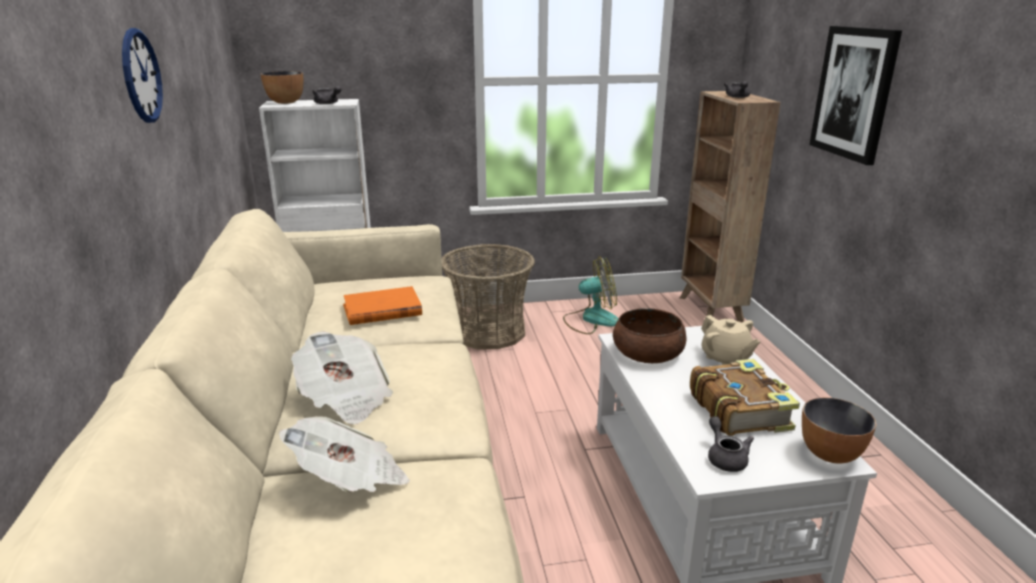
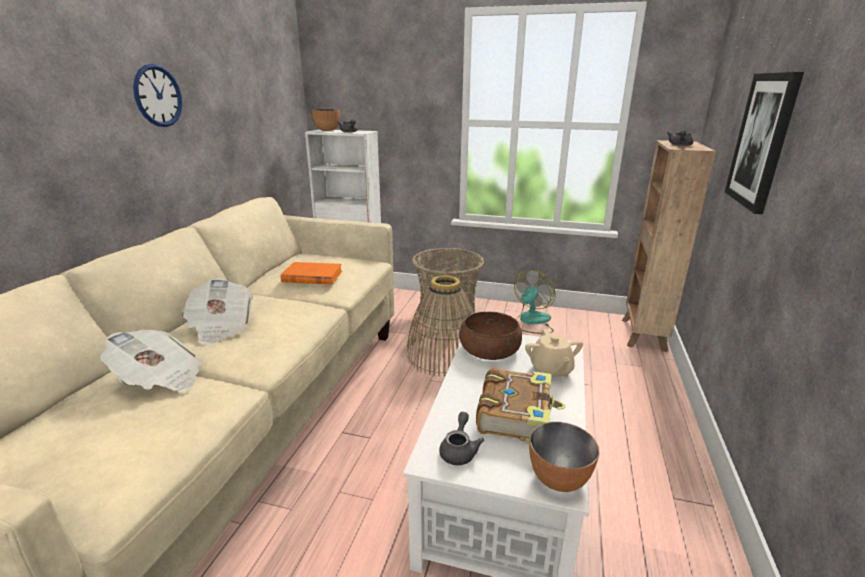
camera: 25 degrees right, 0 degrees up
fan [563,256,619,334] -> fan turned 75 degrees counterclockwise [514,270,555,334]
none -> basket [406,275,474,377]

